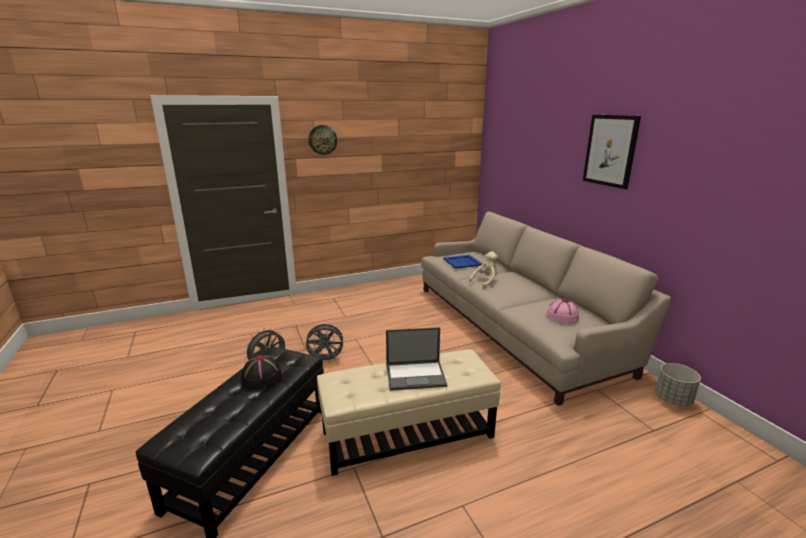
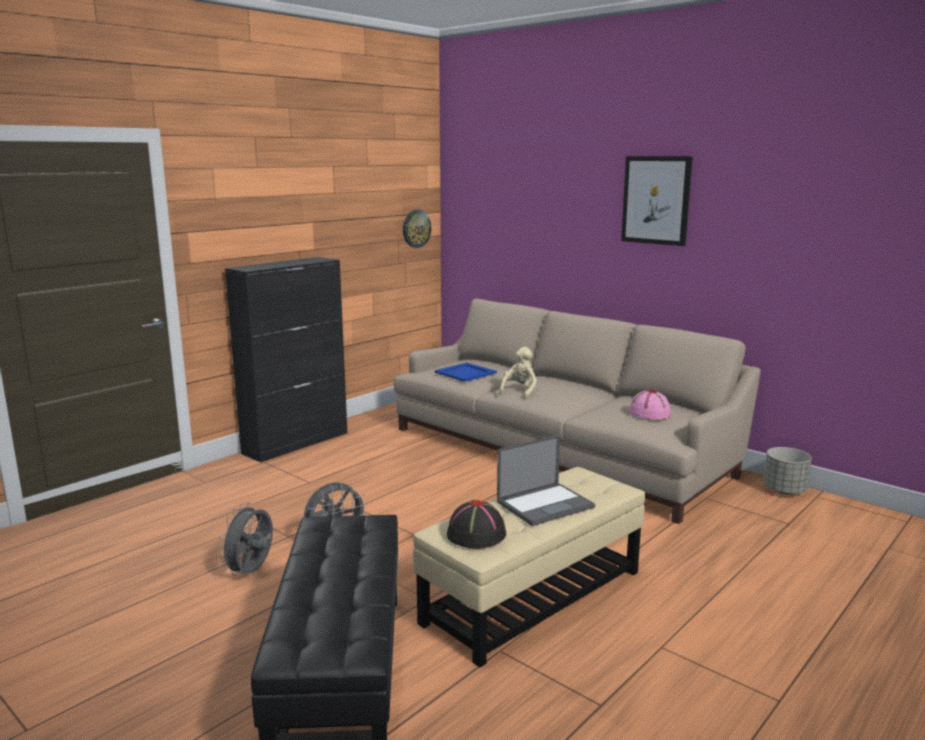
camera: 25 degrees left, 5 degrees down
black hat [240,355,282,389] -> black hat moved to [447,500,506,549]
wall clock [308,125,337,155] -> wall clock moved to [403,210,431,248]
none -> black cabinet [225,257,347,463]

